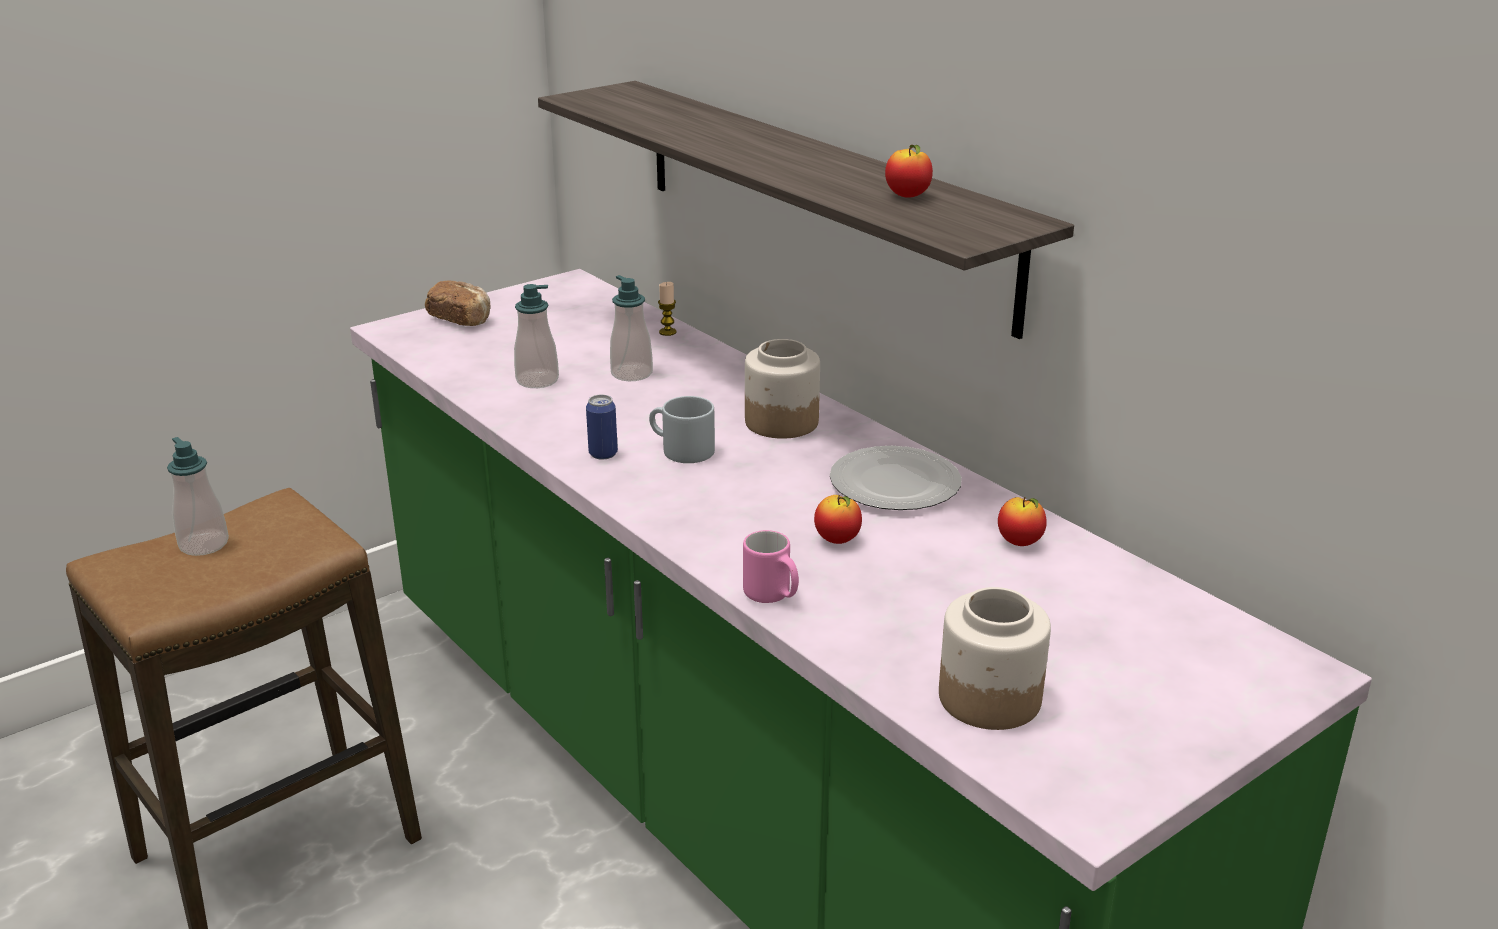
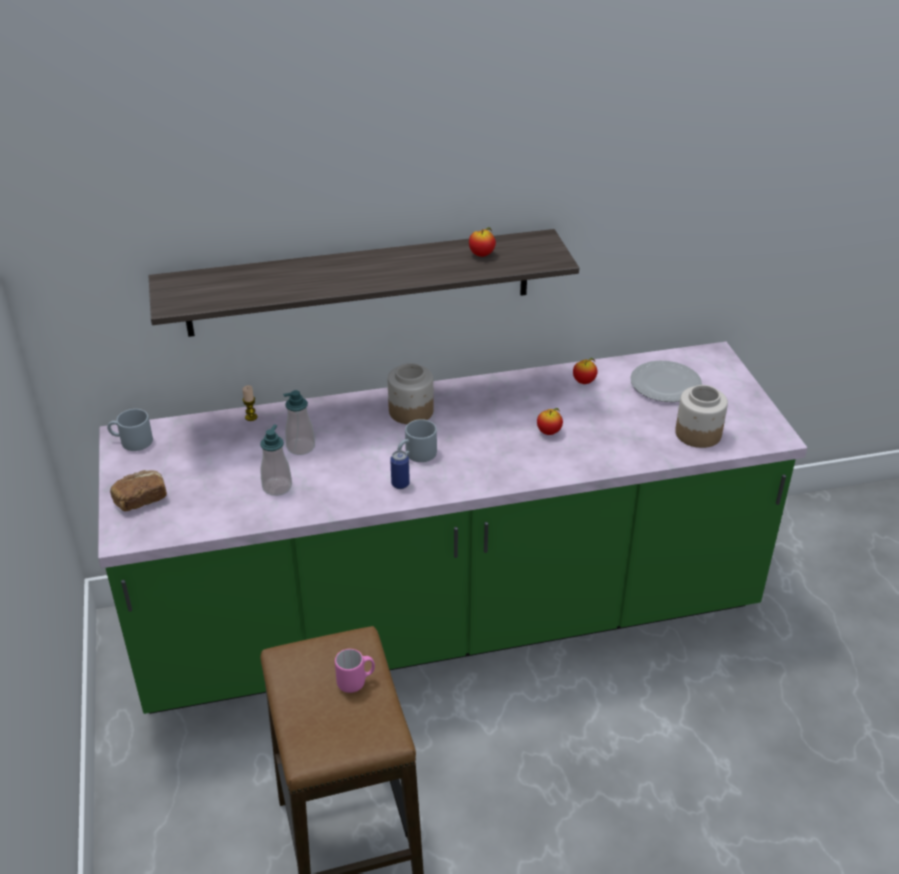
camera: 65 degrees left, 10 degrees up
soap dispenser [167,437,229,556] -> none
pink mug [743,530,799,603] -> pink mug moved to [335,649,375,693]
plate [830,446,962,510] -> plate moved to [630,360,702,402]
none -> grey mug [107,409,153,451]

